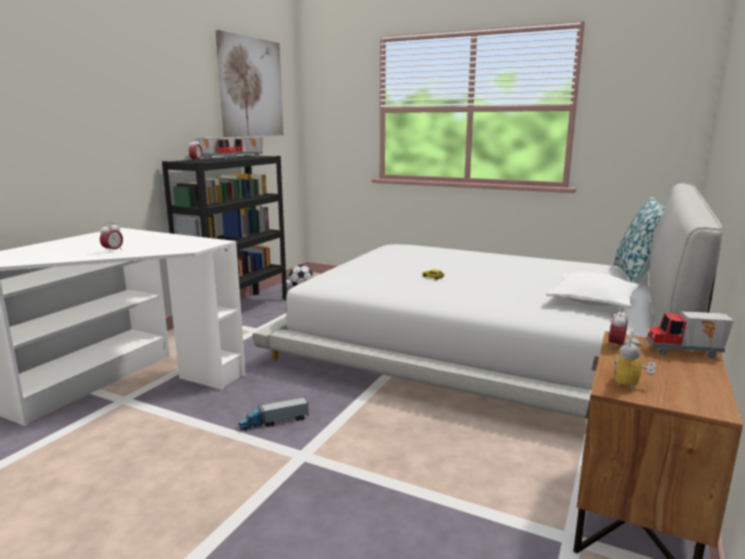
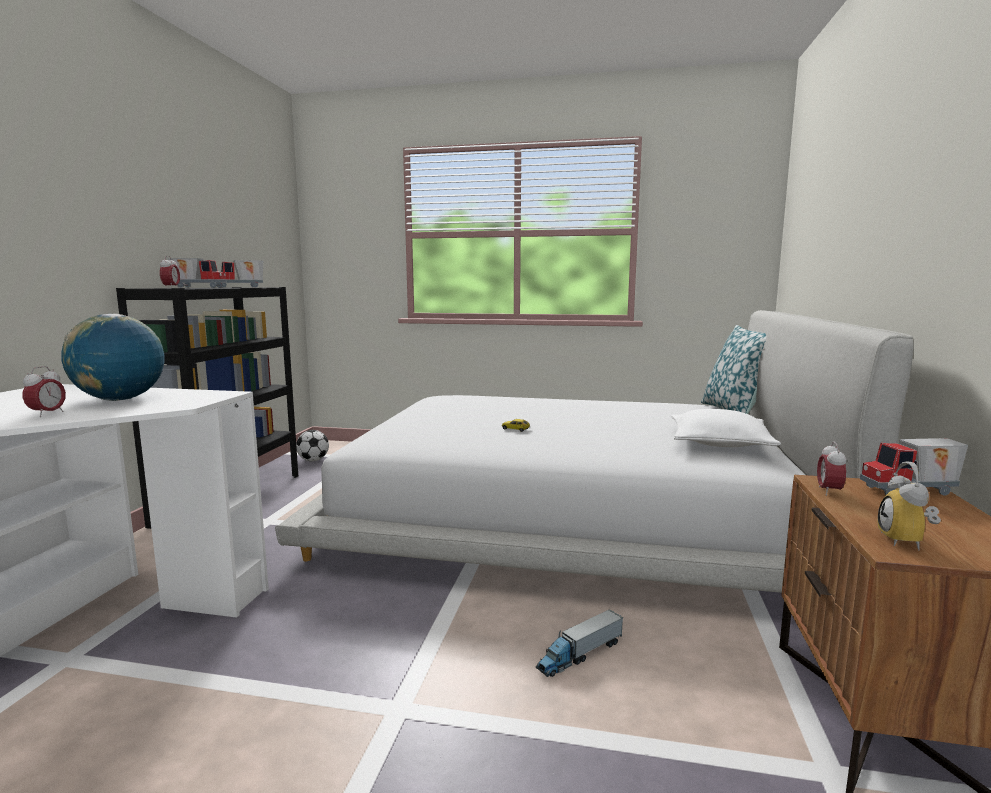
camera: 15 degrees left, 5 degrees down
picture [215,30,283,137] -> none
toy truck [239,397,309,431] -> toy truck moved to [536,609,623,677]
none -> globe [61,314,164,401]

